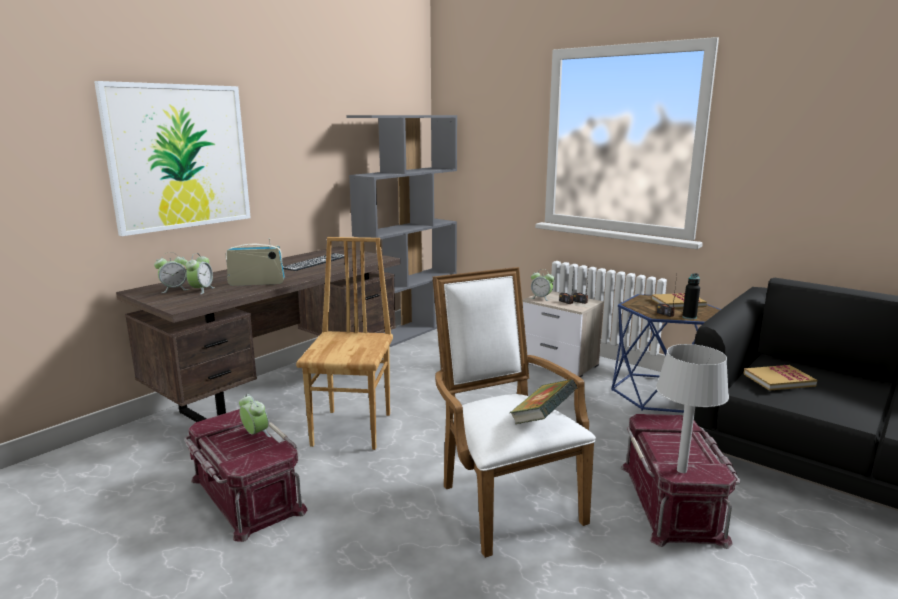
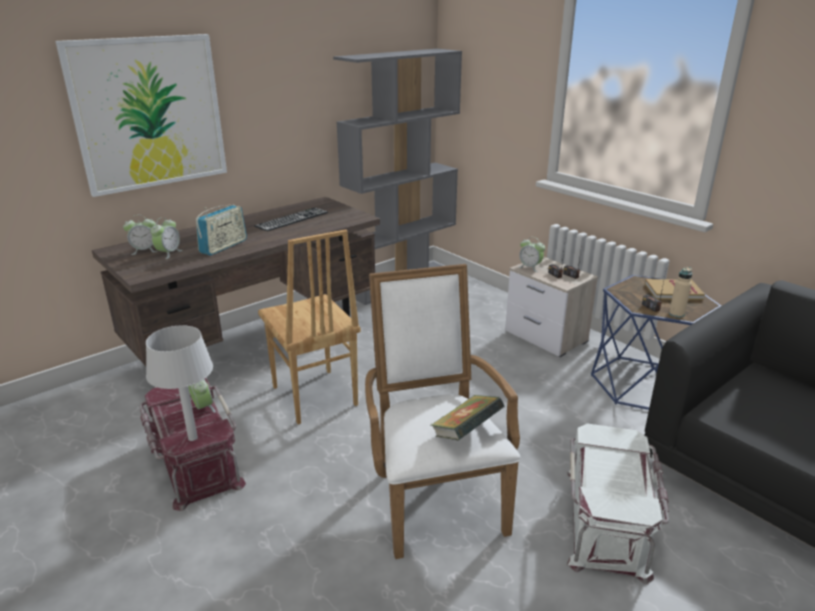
camera: 10 degrees right, 10 degrees up
radio [225,238,285,286] -> radio turned 120 degrees clockwise [196,205,247,255]
brown chair [296,237,393,450] -> brown chair turned 135 degrees clockwise [258,230,361,424]
red storage box [621,414,740,549] -> white storage box [567,424,669,584]
grey table lamp [656,344,729,473] -> grey table lamp moved to [146,325,213,441]
black bottle [682,273,700,320] -> beige bottle [669,267,692,318]
book [744,365,817,391] -> none

